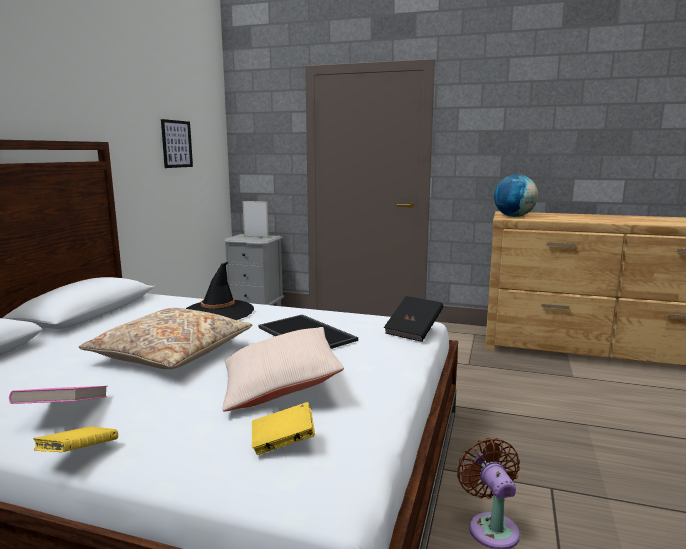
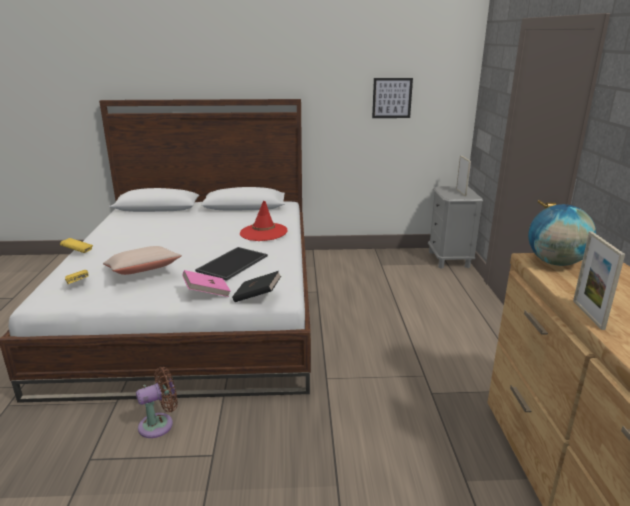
camera: 70 degrees right, 10 degrees up
pink book [9,386,108,404] -> pink book moved to [182,270,231,297]
beige pillow [79,308,253,369] -> none
black hat [186,261,254,320] -> red hat [240,201,288,241]
none -> picture frame [573,232,625,330]

